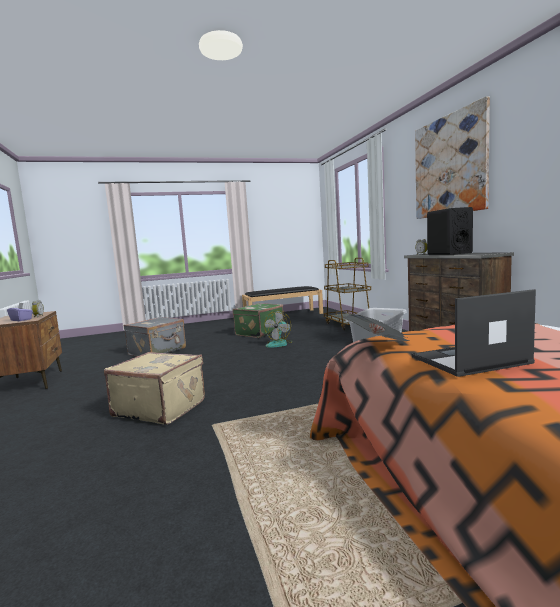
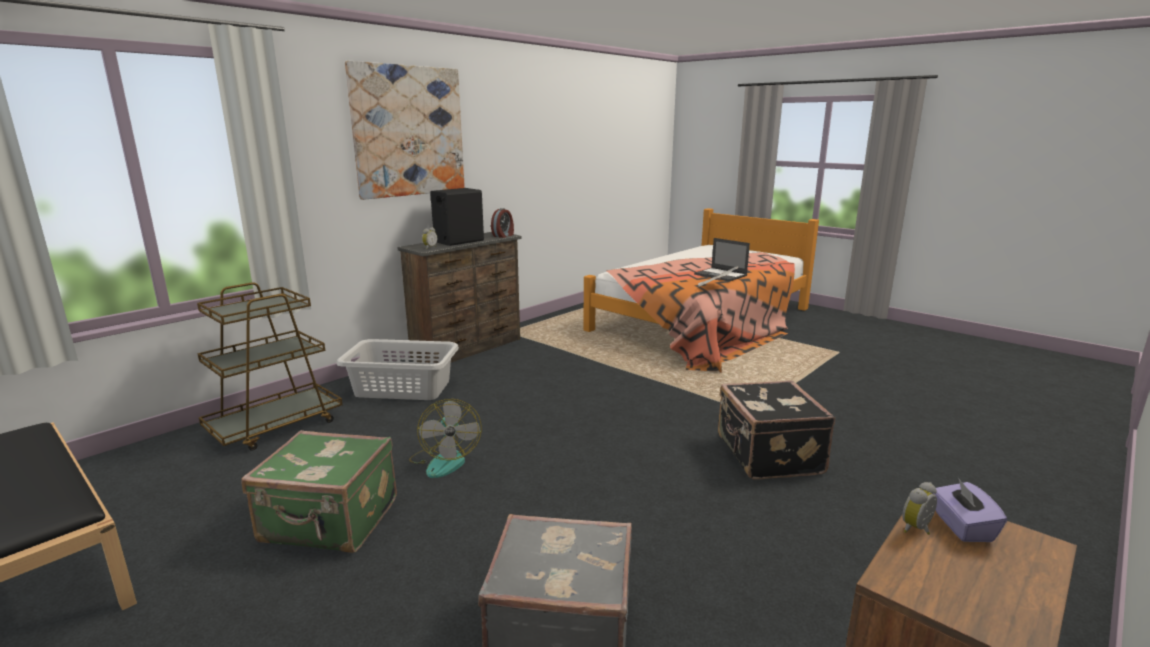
camera: 120 degrees left, 10 degrees up
beige suitcase [104,352,205,425] -> black suitcase [718,380,835,480]
fan [264,310,292,348] -> fan turned 75 degrees clockwise [409,399,482,478]
none -> alarm clock [491,208,514,238]

